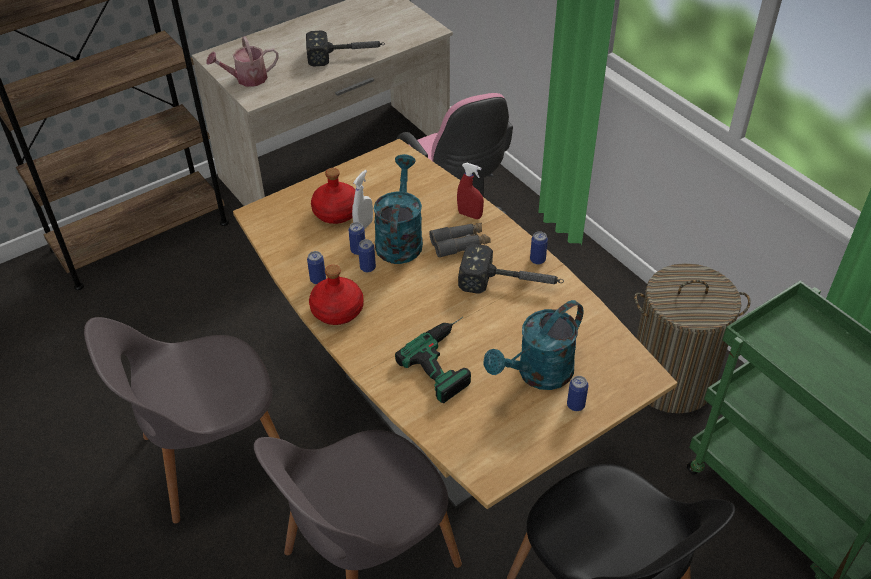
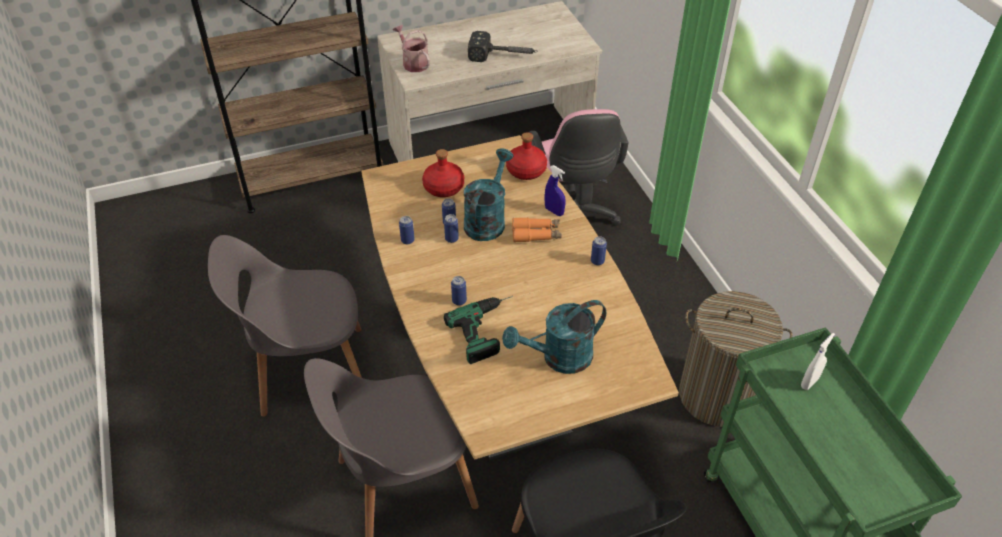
camera: 15 degrees right, 0 degrees up
watering can [207,37,279,87] -> watering can turned 60 degrees clockwise [393,25,430,72]
red bottle [309,265,364,325] -> red bottle moved to [506,132,547,180]
white spray bottle [352,170,373,230] -> white spray bottle moved to [801,333,835,390]
grey binoculars [429,223,491,258] -> orange binoculars [512,218,561,242]
red spray bottle [457,163,484,219] -> blue spray bottle [545,165,566,216]
hammer [458,244,564,294] -> none
can [567,376,588,411] -> can moved to [451,276,467,306]

